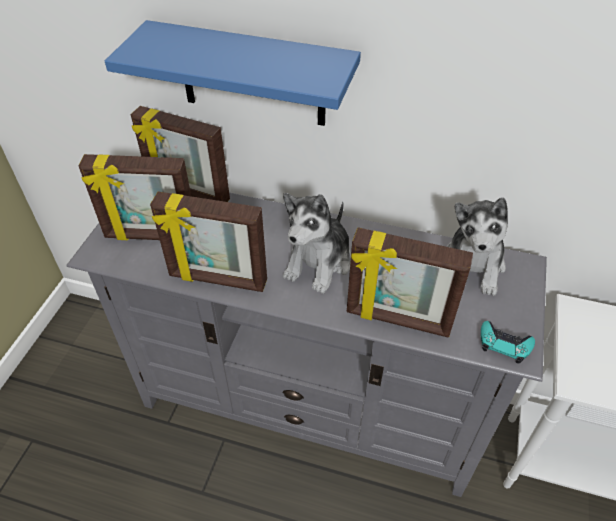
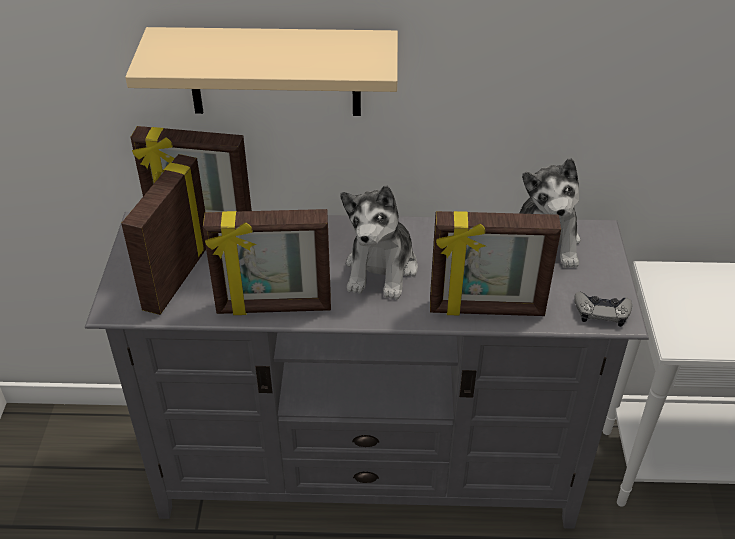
camera: 15 degrees left, 5 degrees down
picture frame [78,154,191,240] -> picture frame turned 120 degrees clockwise [121,154,206,315]
blue shelf [105,20,361,126] -> beige shelf [125,27,398,116]
turquoise game controller [481,321,535,364] -> grey game controller [574,292,632,327]

